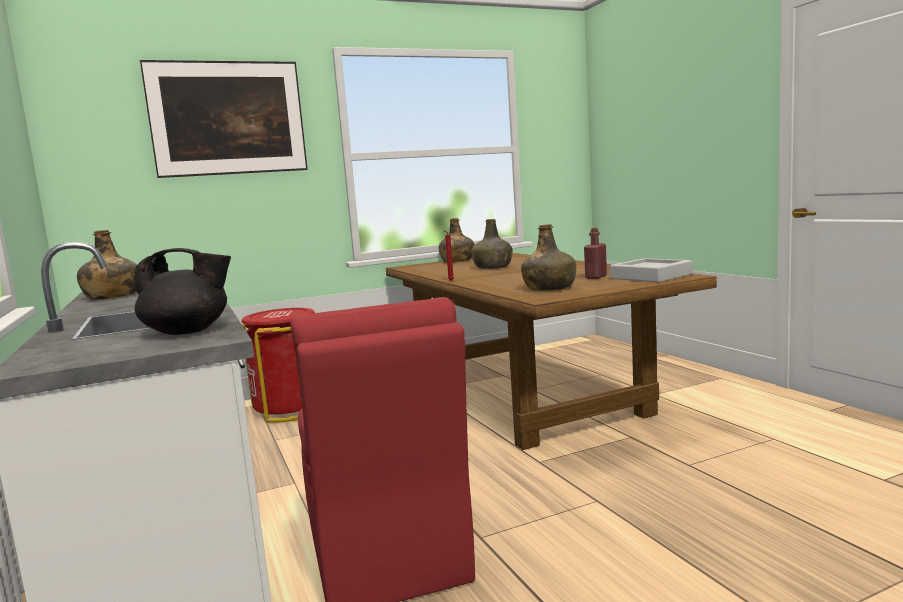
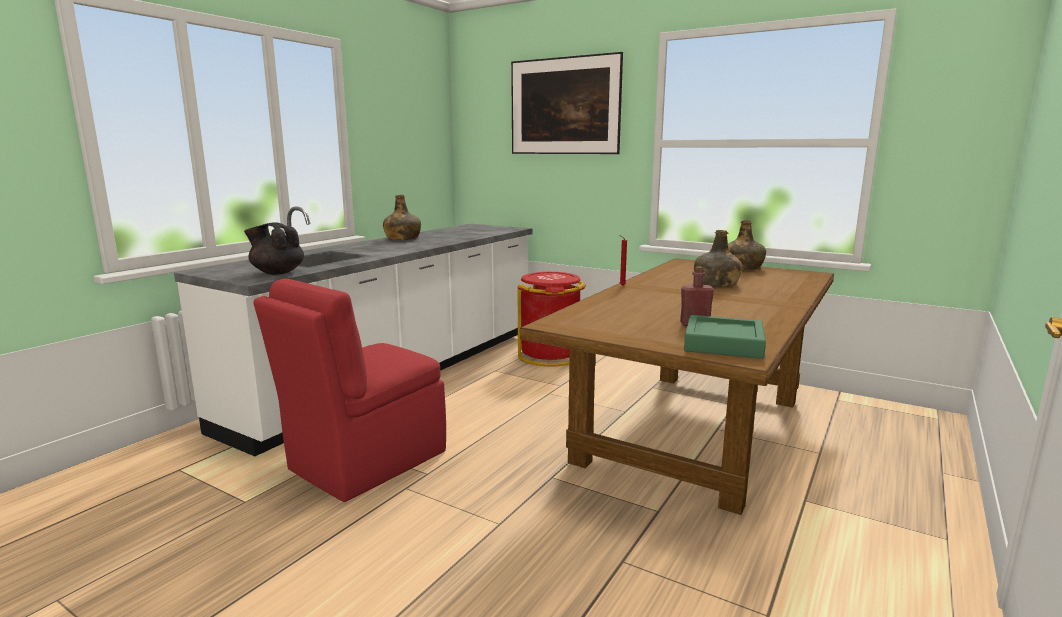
camera: 55 degrees right, 5 degrees up
black teapot [134,248,231,335] -> black teapot turned 150 degrees clockwise [244,222,304,275]
green bottle [521,224,576,291] -> none
grey tray [610,258,692,283] -> green tray [684,315,766,359]

